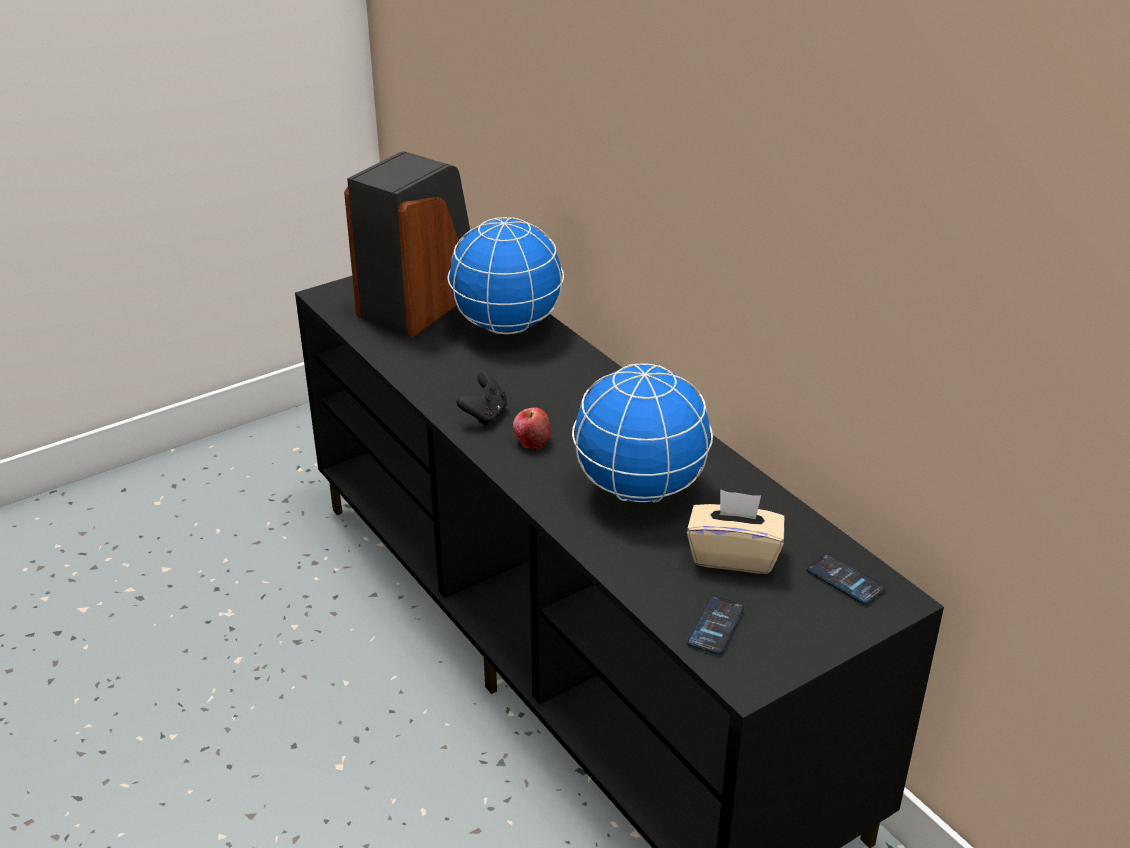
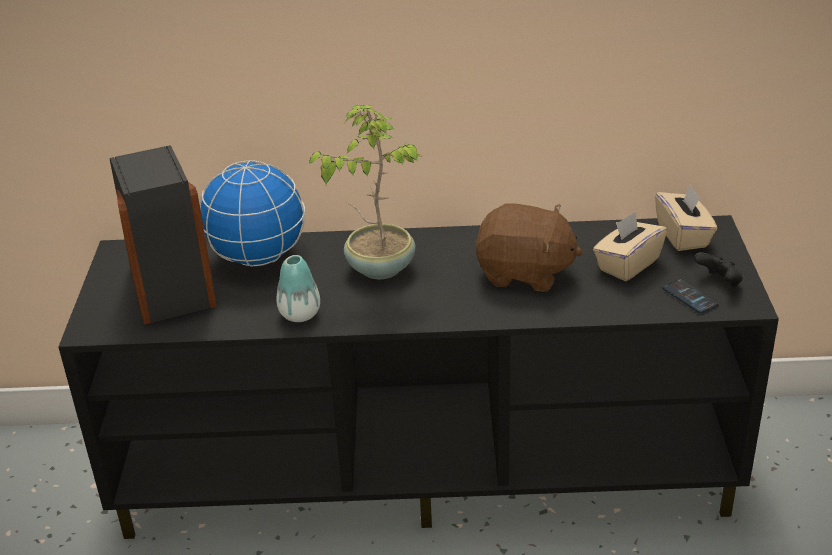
camera: 55 degrees left, 0 degrees up
black game controller [456,373,507,426] -> black game controller moved to [694,252,743,287]
apple [513,407,551,449] -> none
globe [572,363,713,503] -> brown plush toy [476,203,583,292]
phone [807,554,885,605] -> beige tissue box [655,184,717,251]
none -> vase [277,255,320,322]
none -> potted plant [308,105,423,279]

